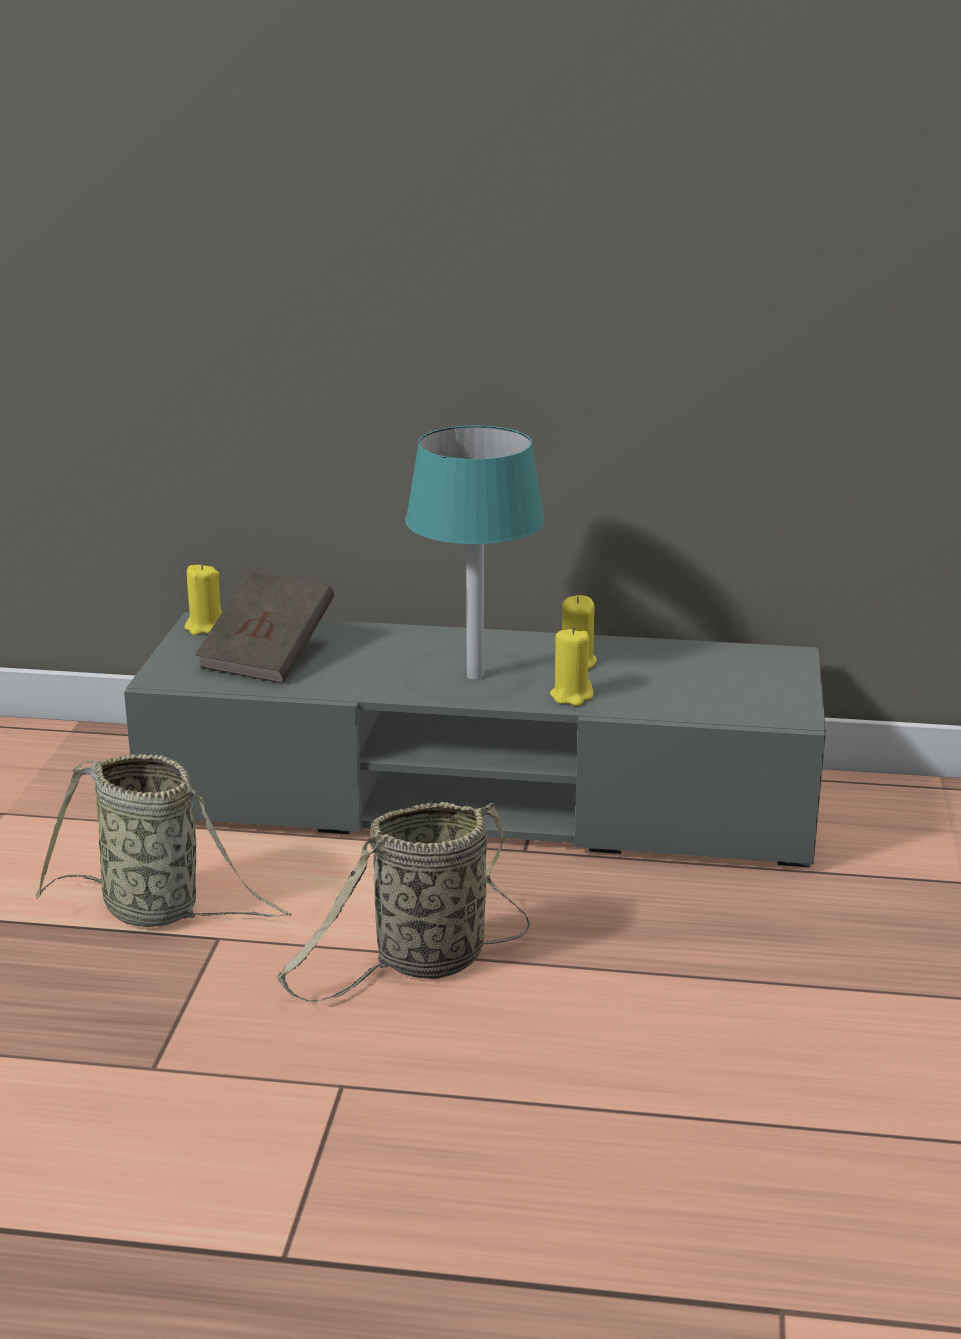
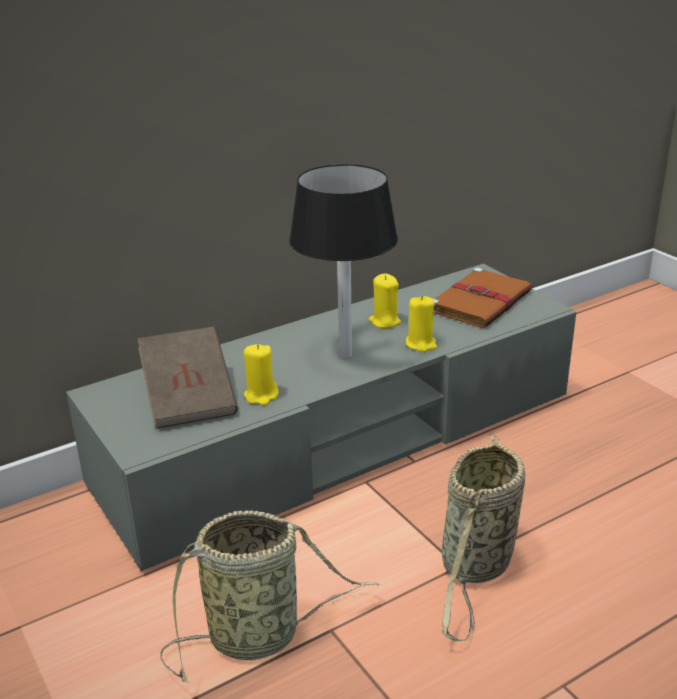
camera: 40 degrees left, 5 degrees up
yellow candle [185,563,222,635] -> yellow candle moved to [244,344,279,405]
turquoise table lamp [405,426,545,680] -> black table lamp [289,164,398,358]
none -> brown book [432,268,532,328]

